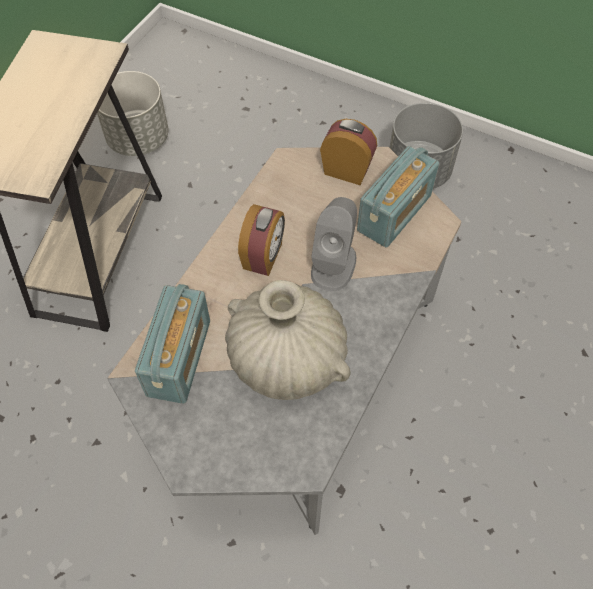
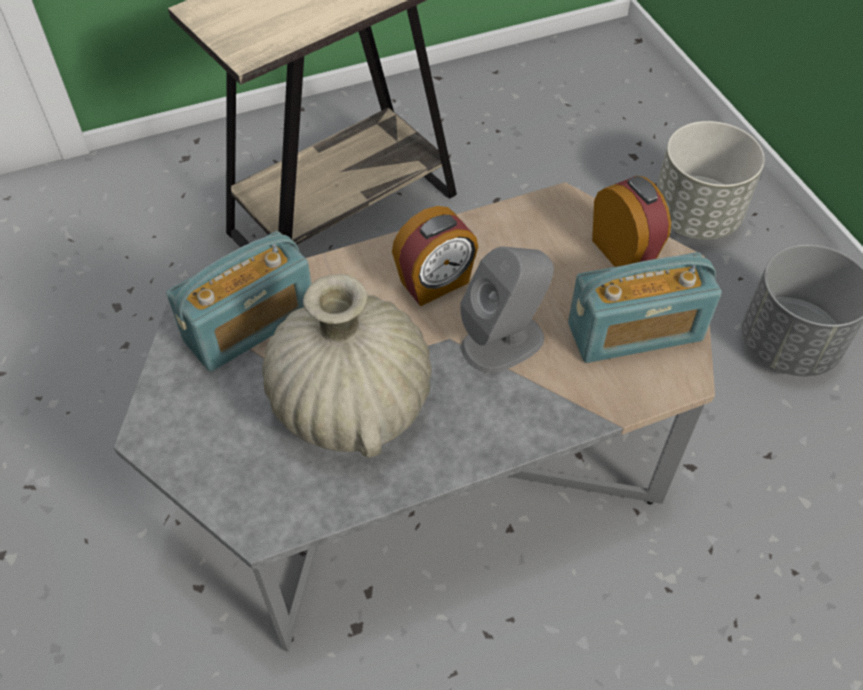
camera: 40 degrees right, 5 degrees down
grey planter [97,71,169,156] -> grey planter moved to [657,121,765,240]

